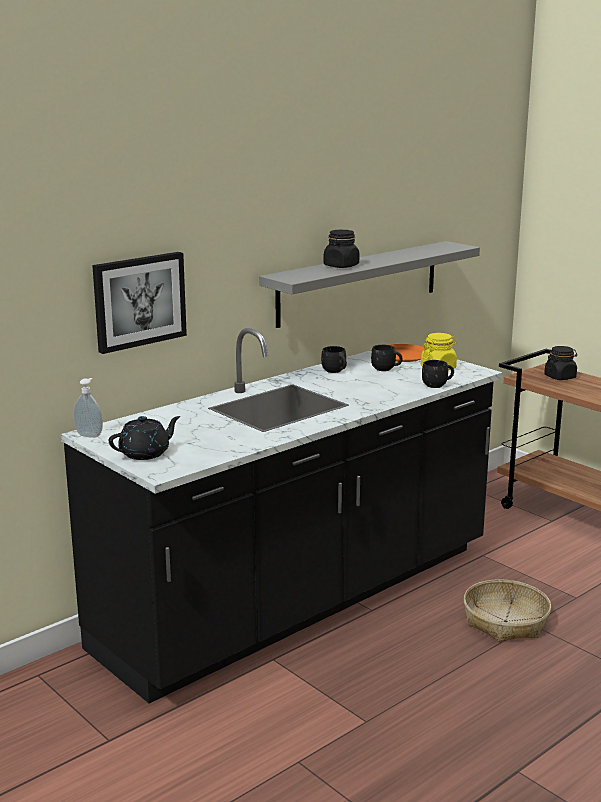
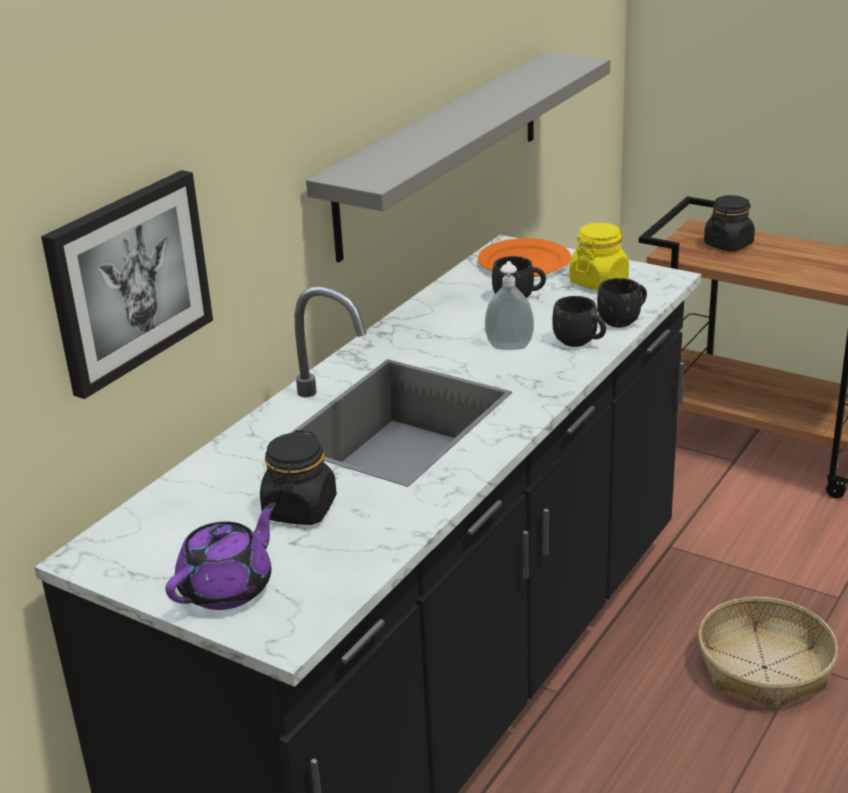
camera: 15 degrees left, 10 degrees up
soap dispenser [73,378,103,438] -> soap dispenser moved to [485,261,534,350]
black teapot [109,416,181,460] -> purple teapot [165,502,276,610]
black mug [321,346,347,373] -> black mug moved to [552,296,606,347]
black jar [324,230,359,268] -> black jar moved to [260,430,337,525]

